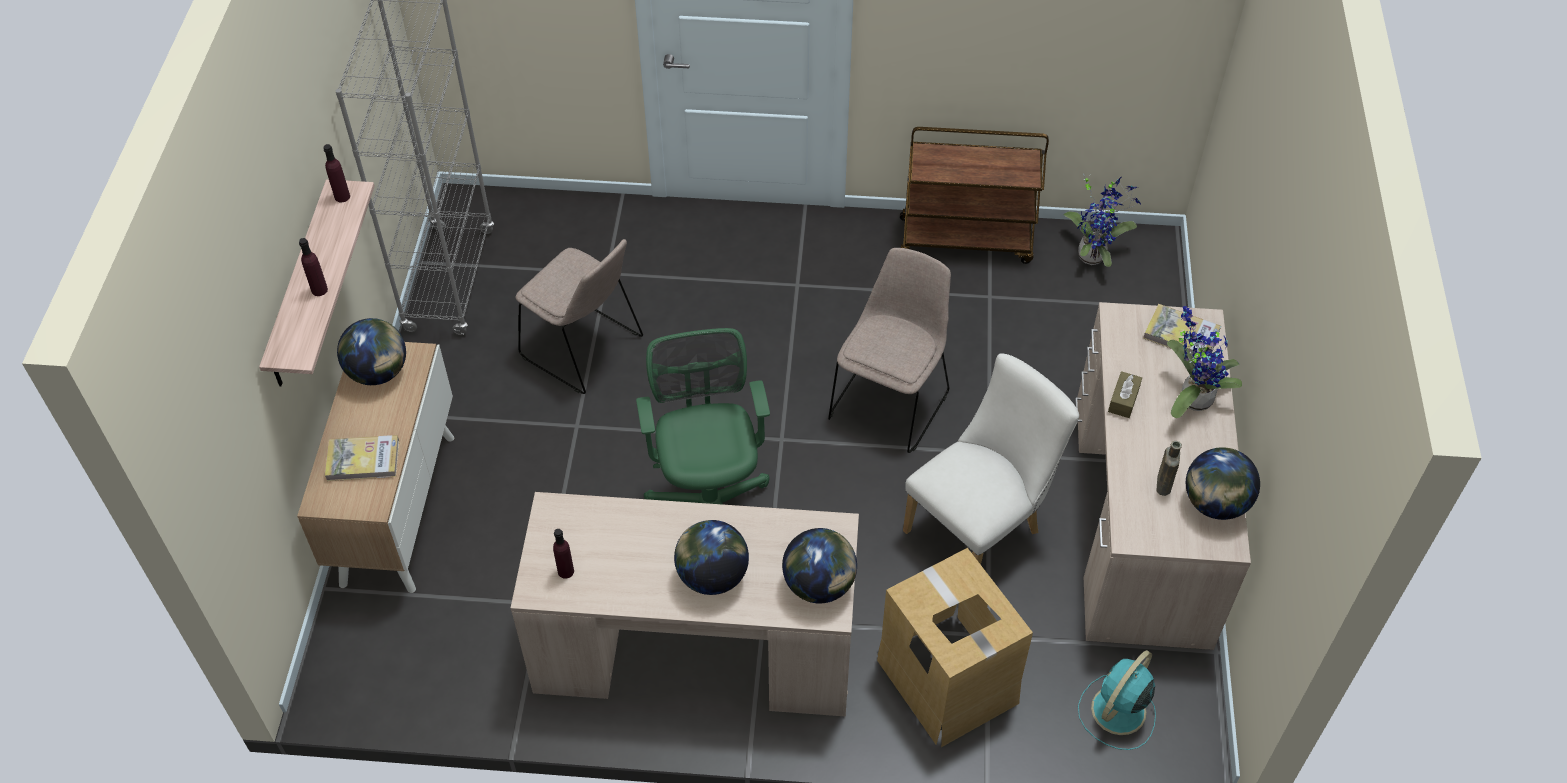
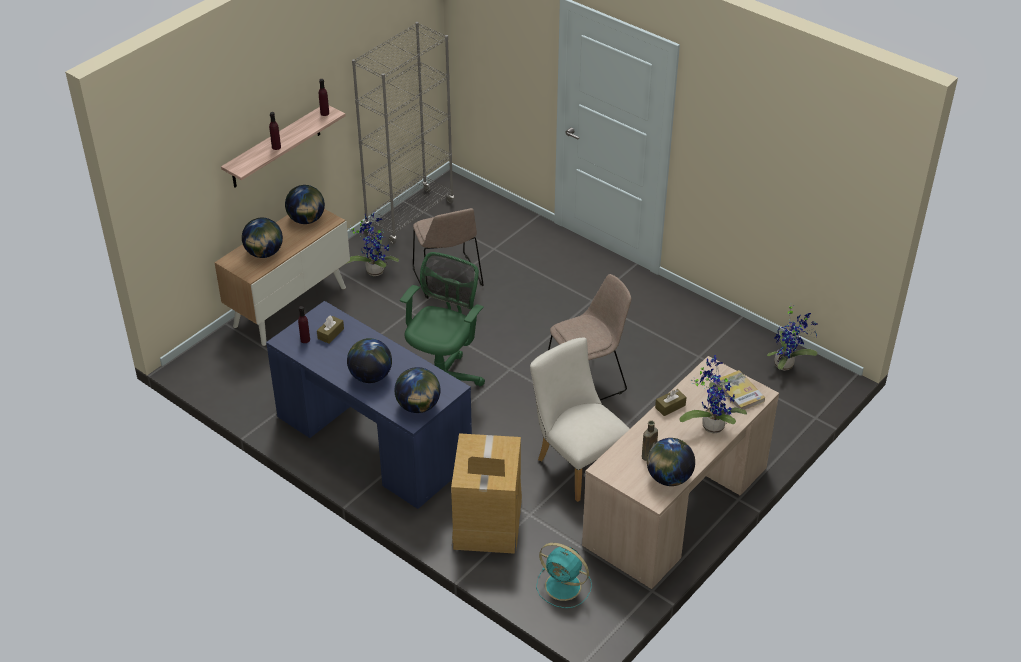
camera: 35 degrees right, 10 degrees down
book [325,435,399,481] -> globe [242,218,283,258]
beige desk [511,492,859,716] -> blue desk [266,301,472,509]
brown cart [900,127,1049,264] -> none
white chair [903,353,1079,565] -> white chair turned 120 degrees counterclockwise [530,338,630,502]
turquoise fan [1078,650,1156,750] -> turquoise fan turned 135 degrees counterclockwise [536,543,592,608]
none -> brown tissue box [317,315,344,344]
none -> potted plant [346,213,399,276]

